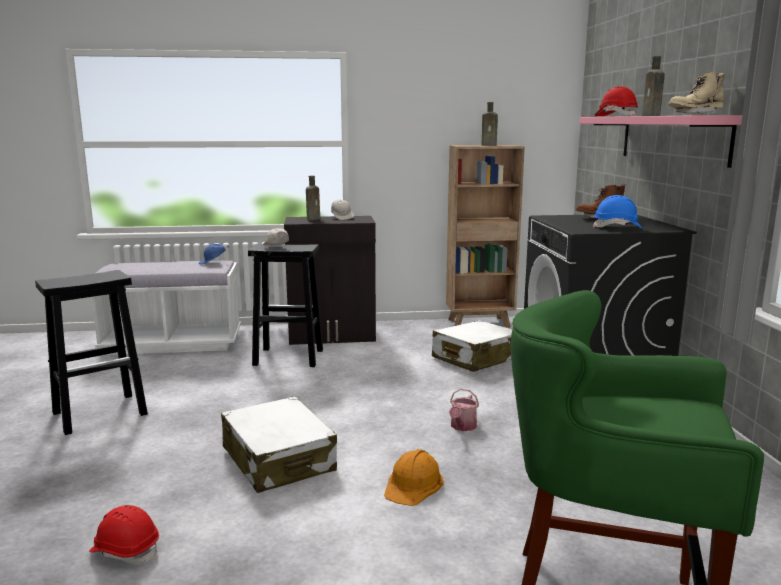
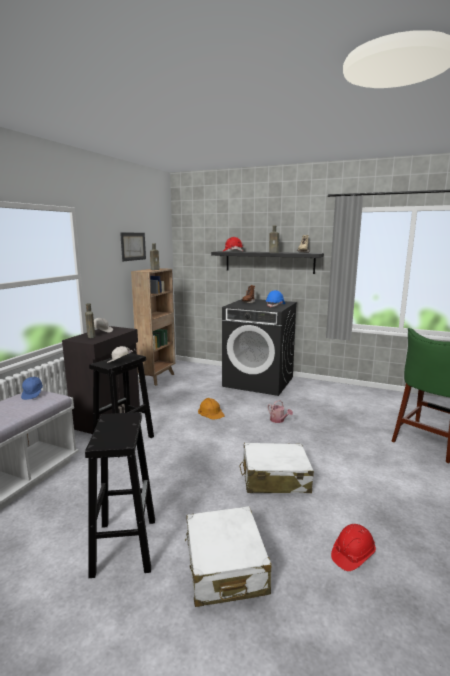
camera: 60 degrees left, 0 degrees up
orange hard hat [384,449,444,506] -> orange hard hat moved to [198,398,225,420]
white suitcase [432,320,513,372] -> white suitcase moved to [185,506,271,607]
pink shelf [580,115,742,168] -> black shelf [211,251,324,274]
none -> picture [120,233,146,261]

